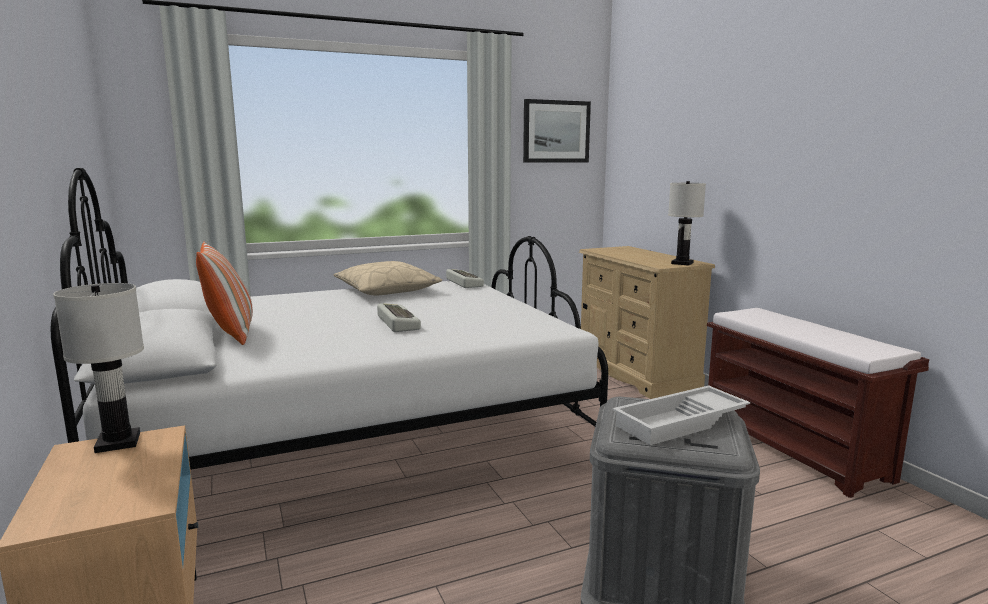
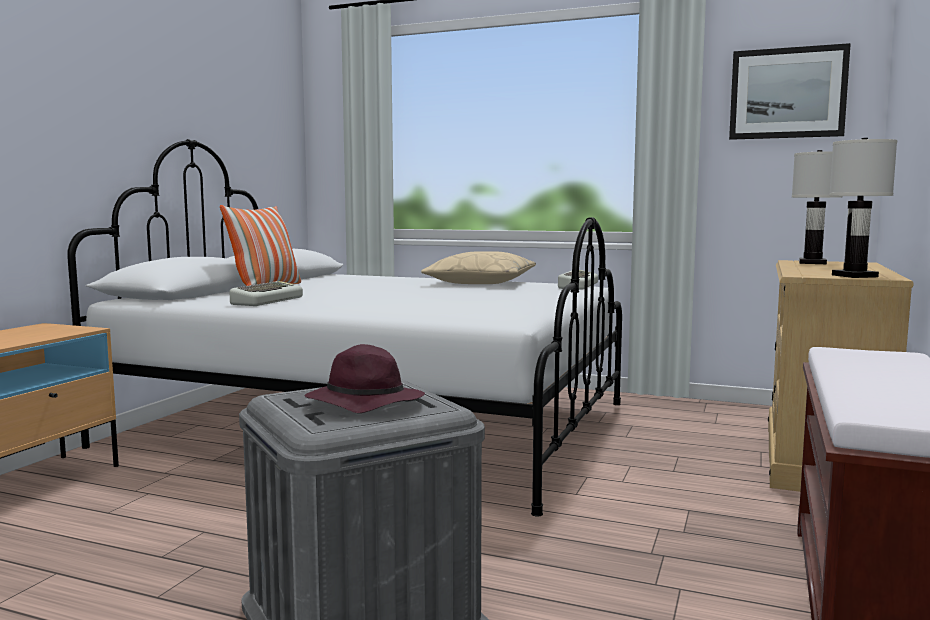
camera: 45 degrees right, 5 degrees down
white table lamp [53,283,144,453] -> white table lamp moved to [792,150,843,264]
keyboard [377,303,421,332] -> keyboard moved to [230,281,303,306]
white tray [613,385,750,445] -> purple hat [305,344,425,413]

